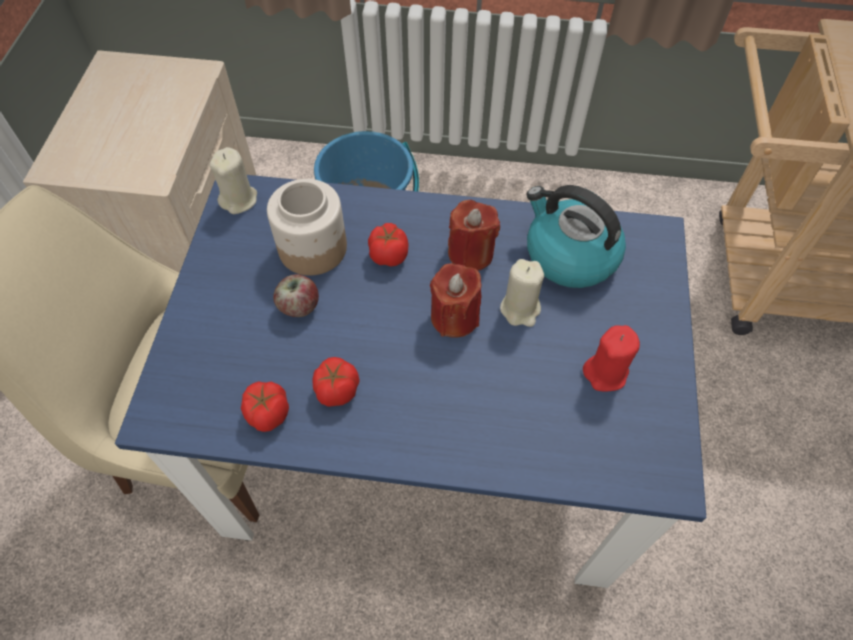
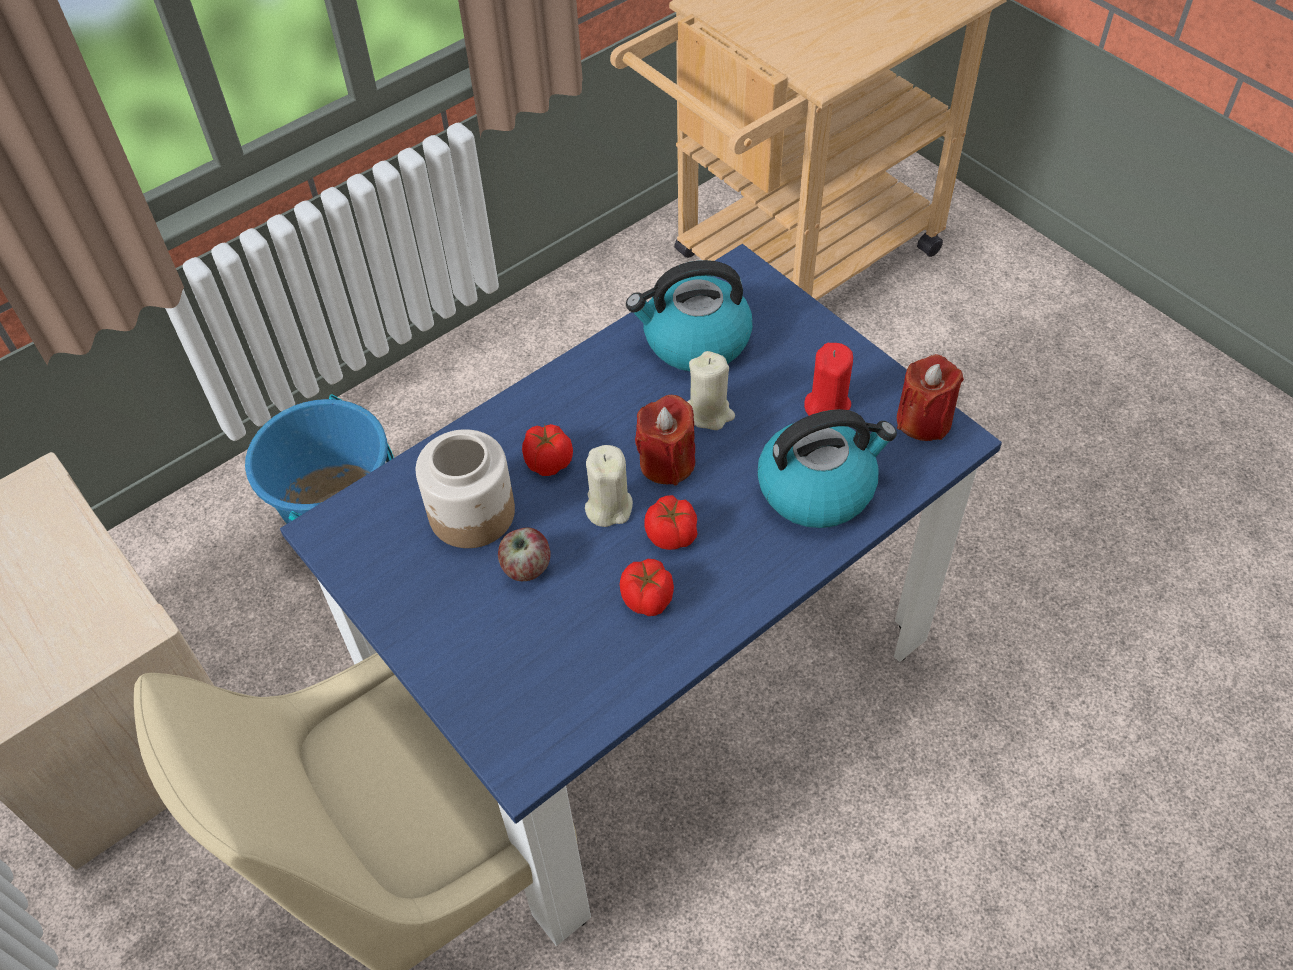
camera: 45 degrees left, 5 degrees down
beige candle [209,147,257,214] -> beige candle moved to [585,445,633,527]
tomato [241,381,289,432] -> tomato moved to [644,495,698,550]
red candle [448,200,500,271] -> red candle moved to [897,354,964,441]
none -> kettle [757,409,897,528]

